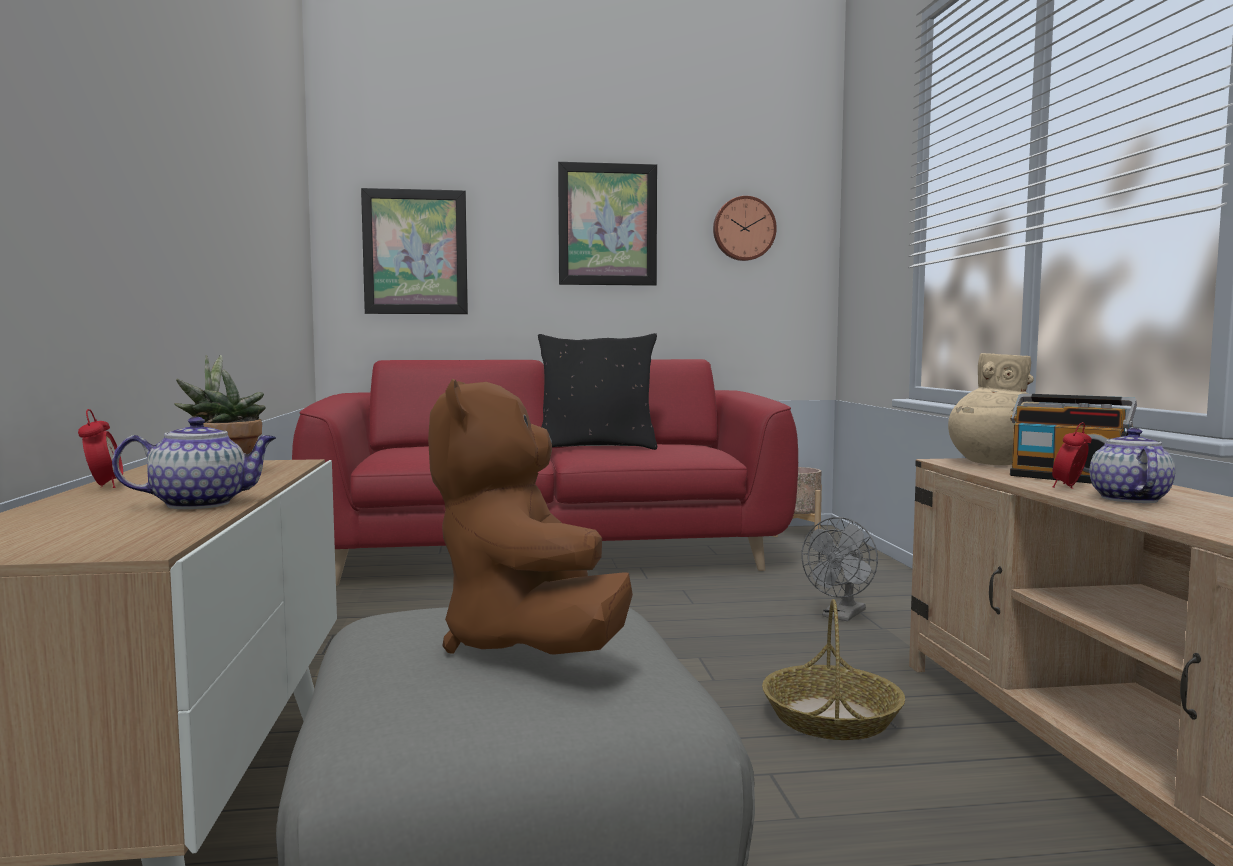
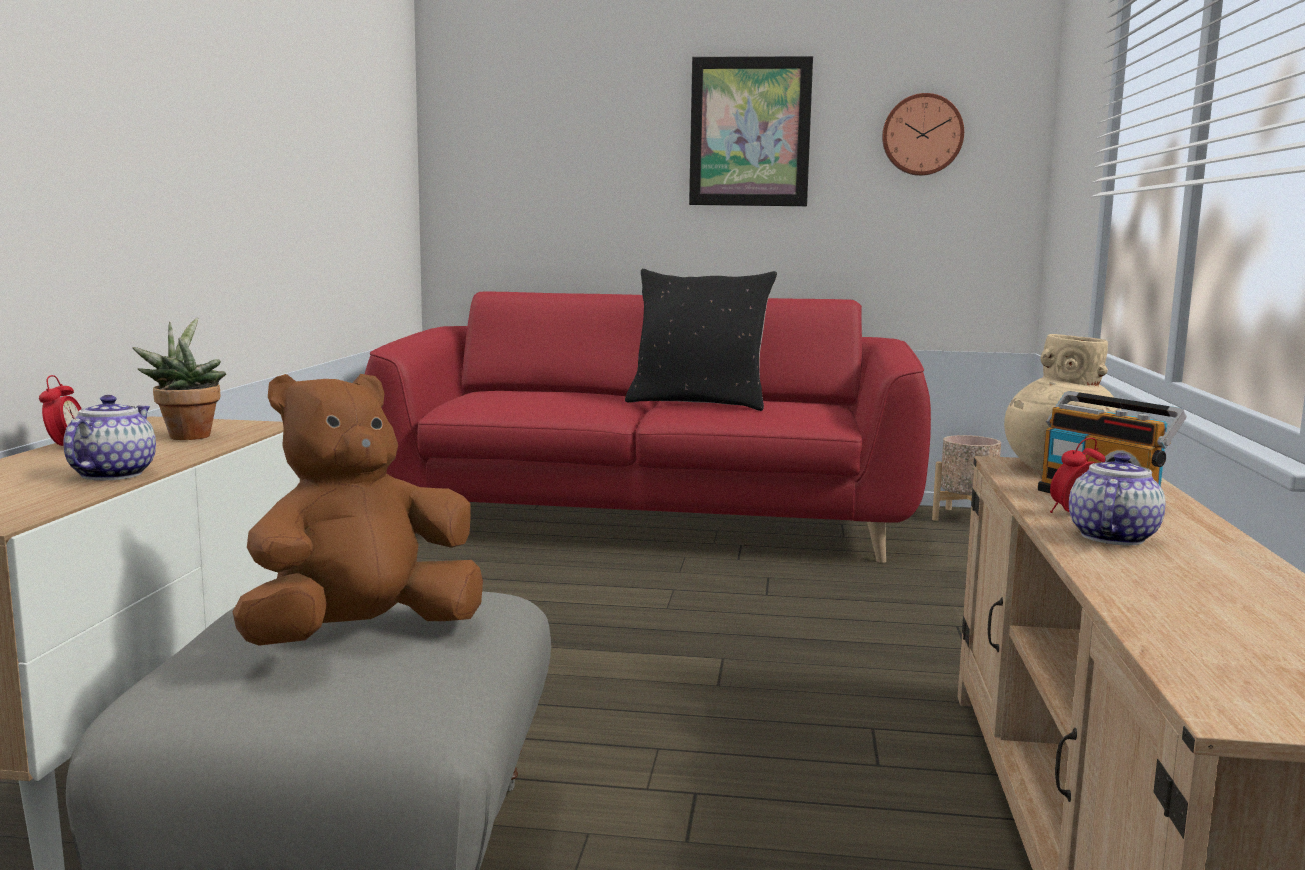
camera: 15 degrees right, 5 degrees up
teapot [112,417,276,509] -> teapot turned 75 degrees counterclockwise [63,395,156,480]
picture [361,188,468,314] -> none
brown plush toy [428,379,633,655] -> brown plush toy turned 45 degrees clockwise [233,374,483,646]
basket [762,599,905,740] -> none
grey fan [801,517,878,621] -> none

